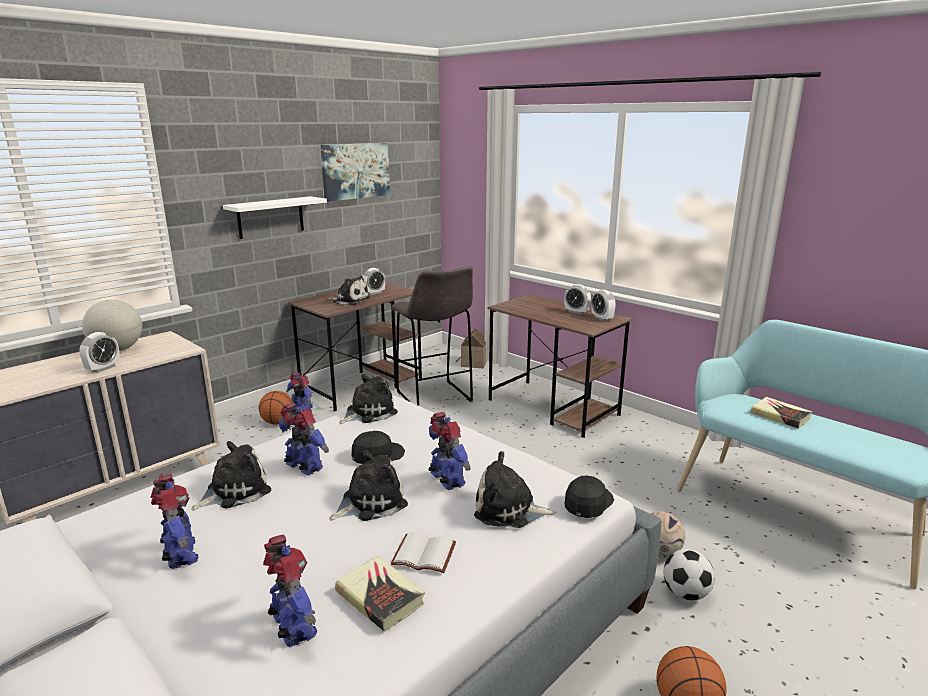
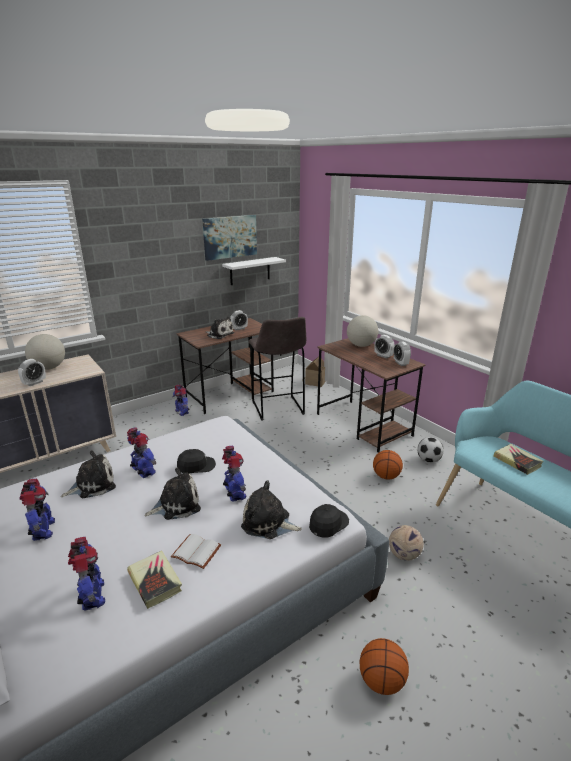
camera: 10 degrees right, 5 degrees up
white shelf [223,196,327,239] -> white shelf moved to [222,257,286,285]
basketball [259,391,293,425] -> basketball moved to [373,450,403,480]
plush toy [339,374,398,424] -> none
football [663,549,715,601] -> football moved to [417,437,444,463]
none -> globe [347,315,378,347]

